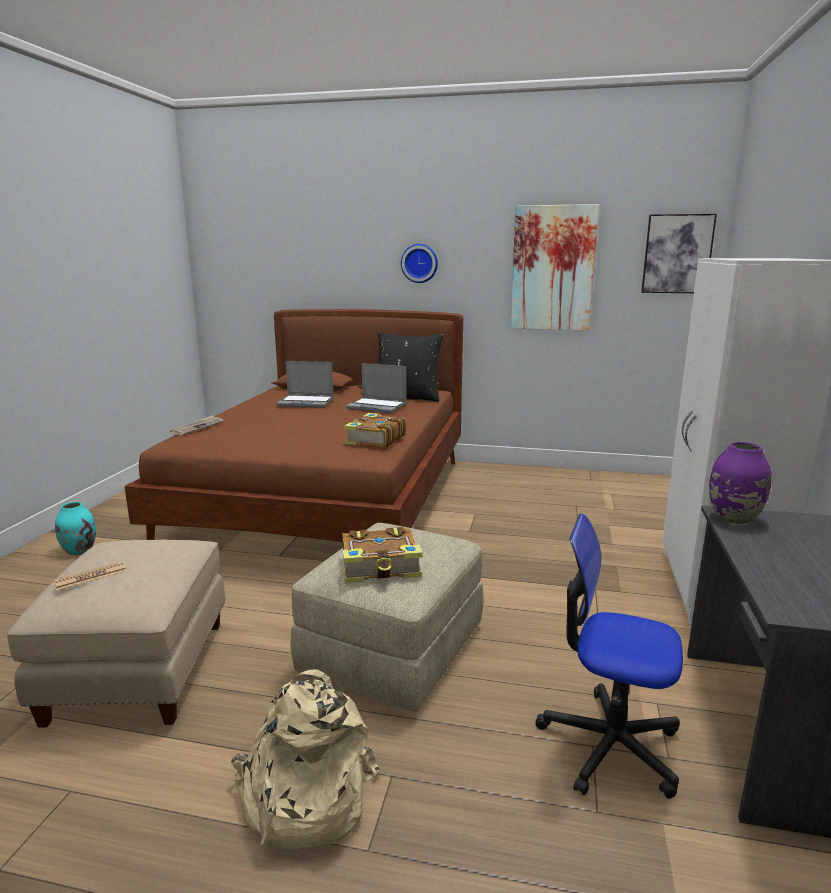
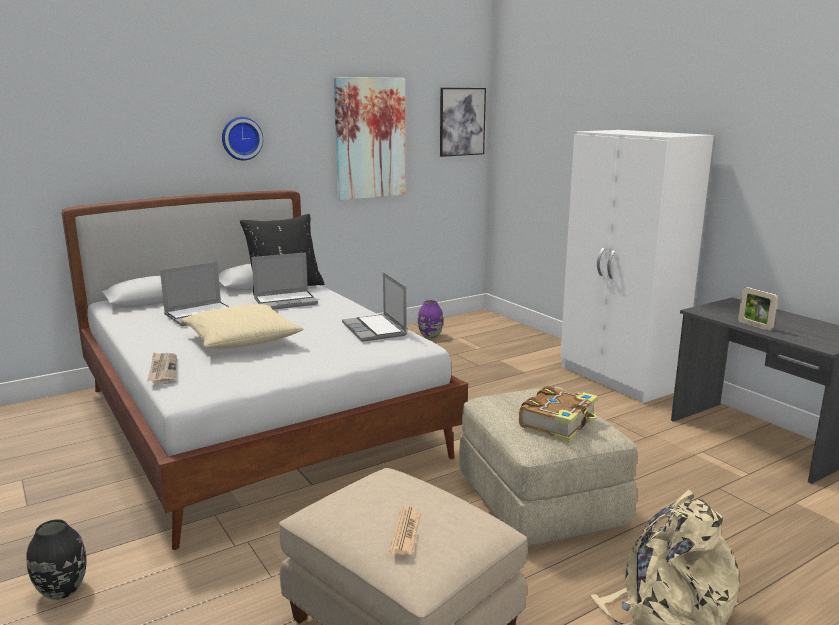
camera: 45 degrees left, 0 degrees up
turquoise vase [55,502,96,555] -> black vase [26,519,87,600]
brown bed [124,309,463,542] -> white bed [62,190,468,550]
book [344,413,406,448] -> laptop [342,272,407,342]
office chair [535,513,683,799] -> none
purple vase [709,442,772,524] -> purple vase moved to [418,300,443,339]
none -> beige pillow [181,304,303,349]
none -> picture frame [738,287,778,330]

